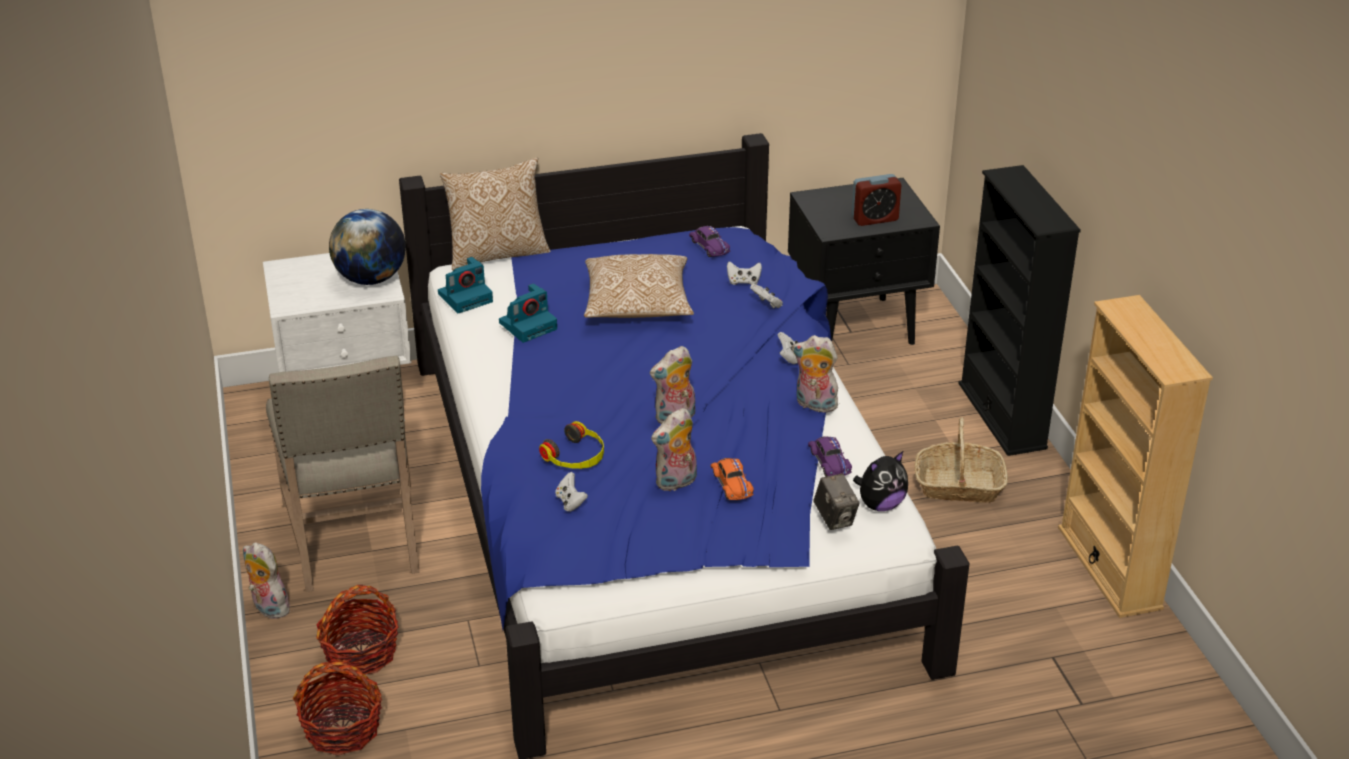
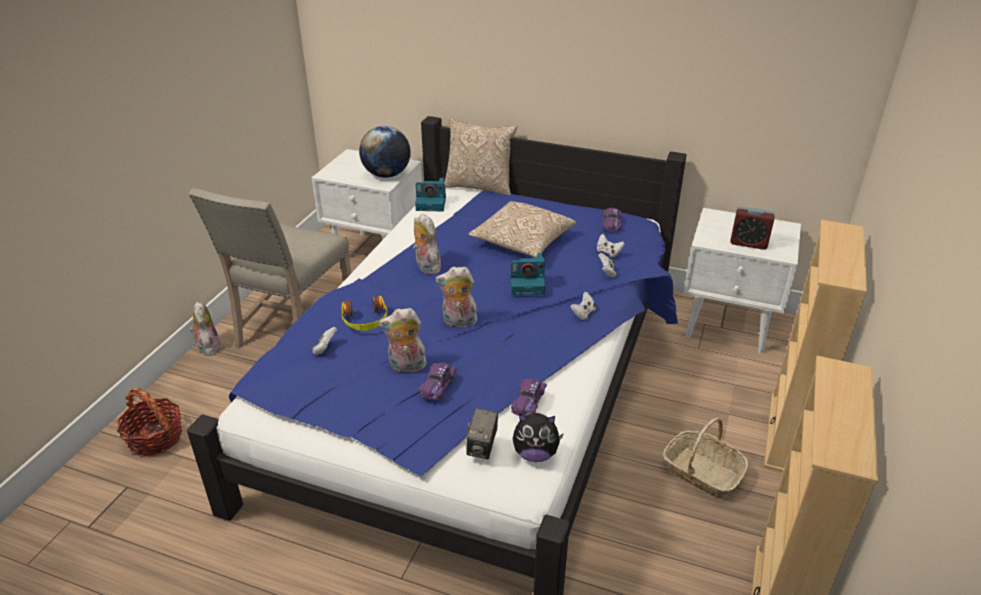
camera: 35 degrees right, 0 degrees up
basket [316,585,398,677] -> none
camera [499,284,557,343] -> camera moved to [510,253,546,295]
orange toy car [711,458,754,500] -> purple toy car [419,363,457,400]
black nightstand [788,178,940,345] -> white nightstand [683,208,801,354]
plush toy [792,335,840,413] -> plush toy moved to [413,213,441,275]
black bookcase [958,165,1081,456] -> beige bookcase [764,220,867,472]

